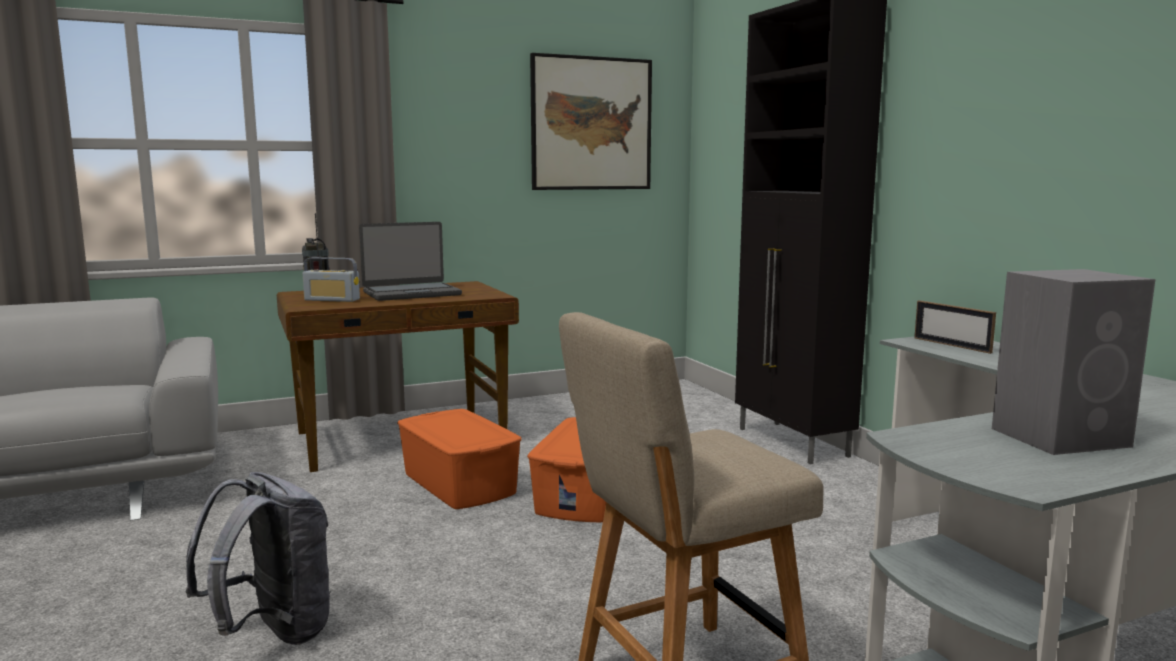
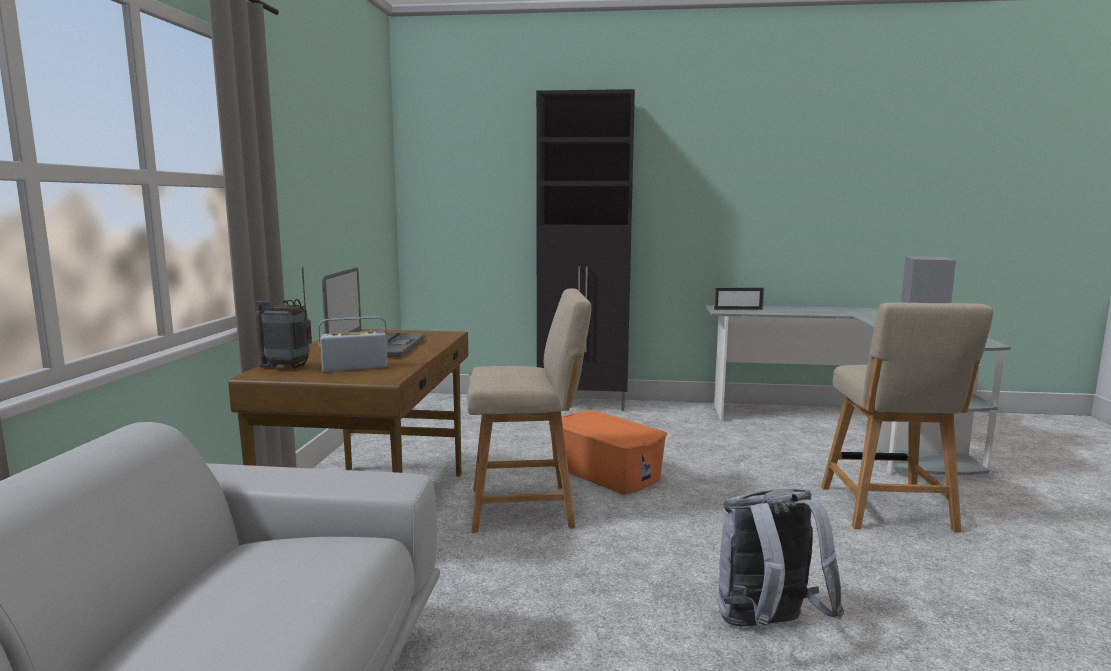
camera: 60 degrees left, 0 degrees up
radio [303,257,360,302] -> radio turned 150 degrees counterclockwise [318,316,388,372]
orange storage box [397,409,522,509] -> beige chair [467,288,591,533]
picture [530,53,652,190] -> none

